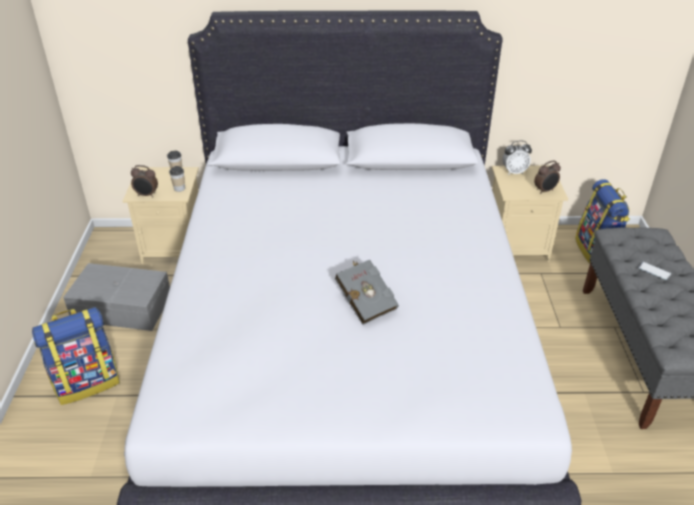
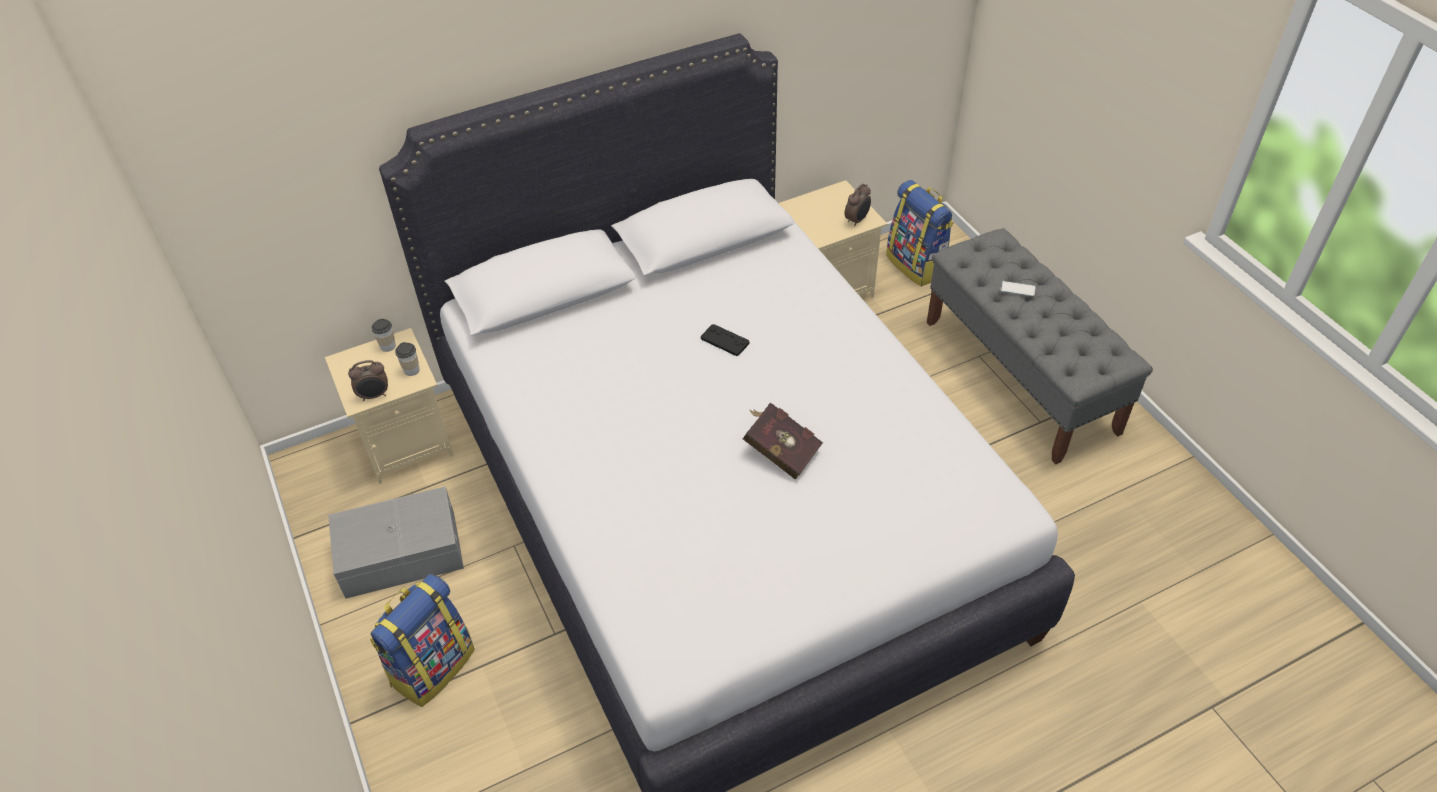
camera: 25 degrees left, 10 degrees up
grey book [335,260,399,325] -> red book [742,402,823,480]
alarm clock [502,140,532,175] -> none
none -> black game controller [701,324,749,356]

